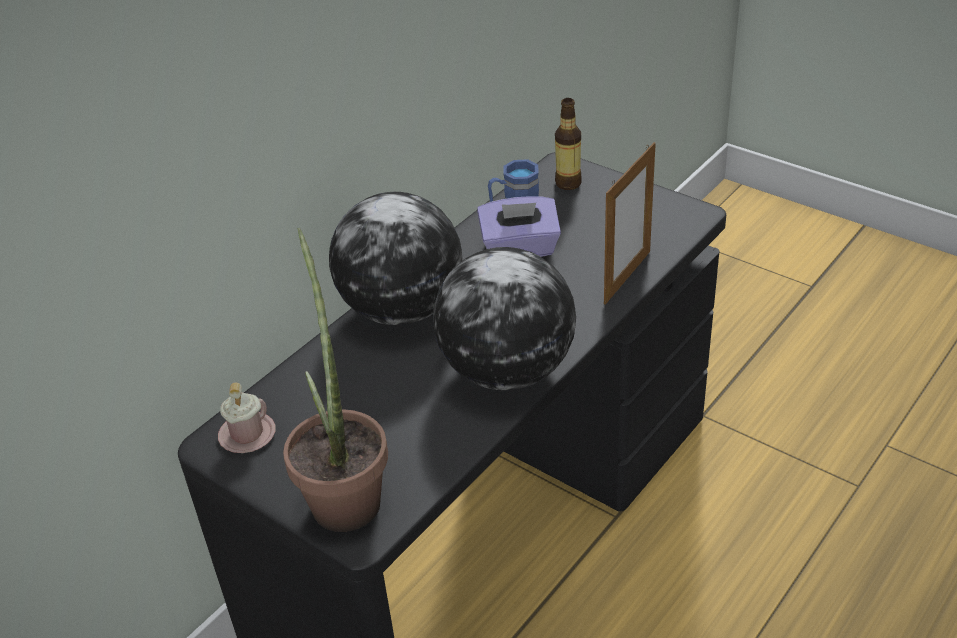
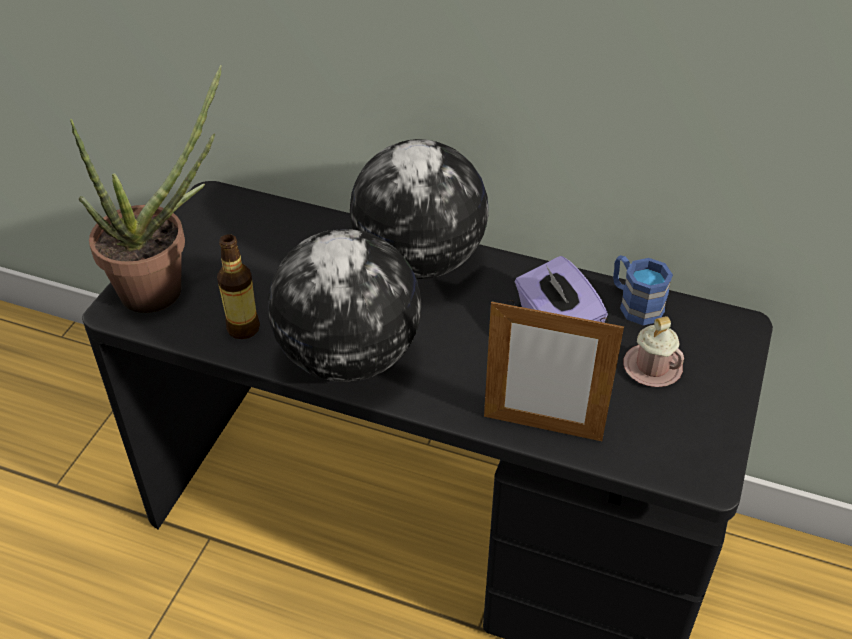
camera: 70 degrees right, 5 degrees up
pink mug [218,383,276,453] -> pink mug moved to [623,316,684,387]
bottle [555,98,582,190] -> bottle moved to [217,234,260,339]

